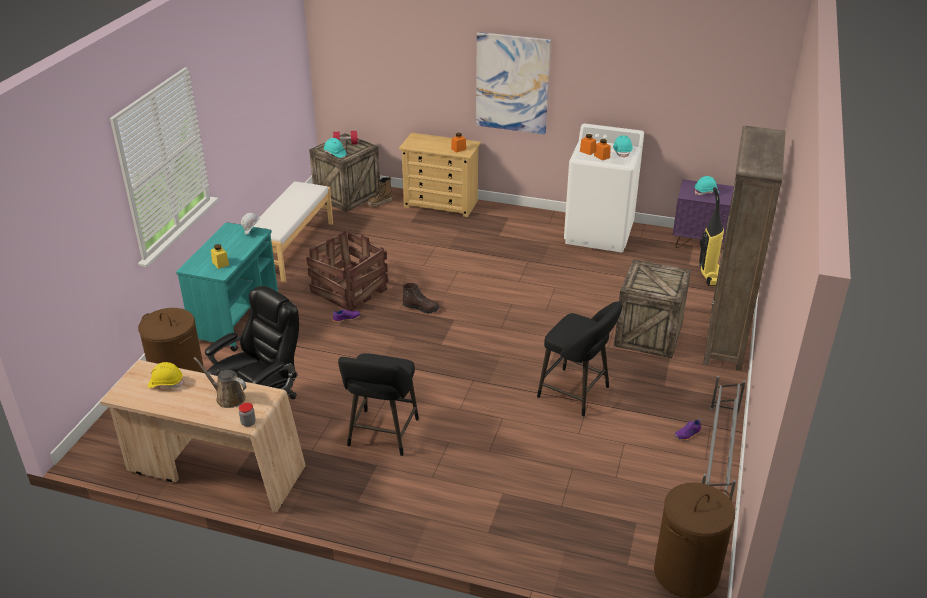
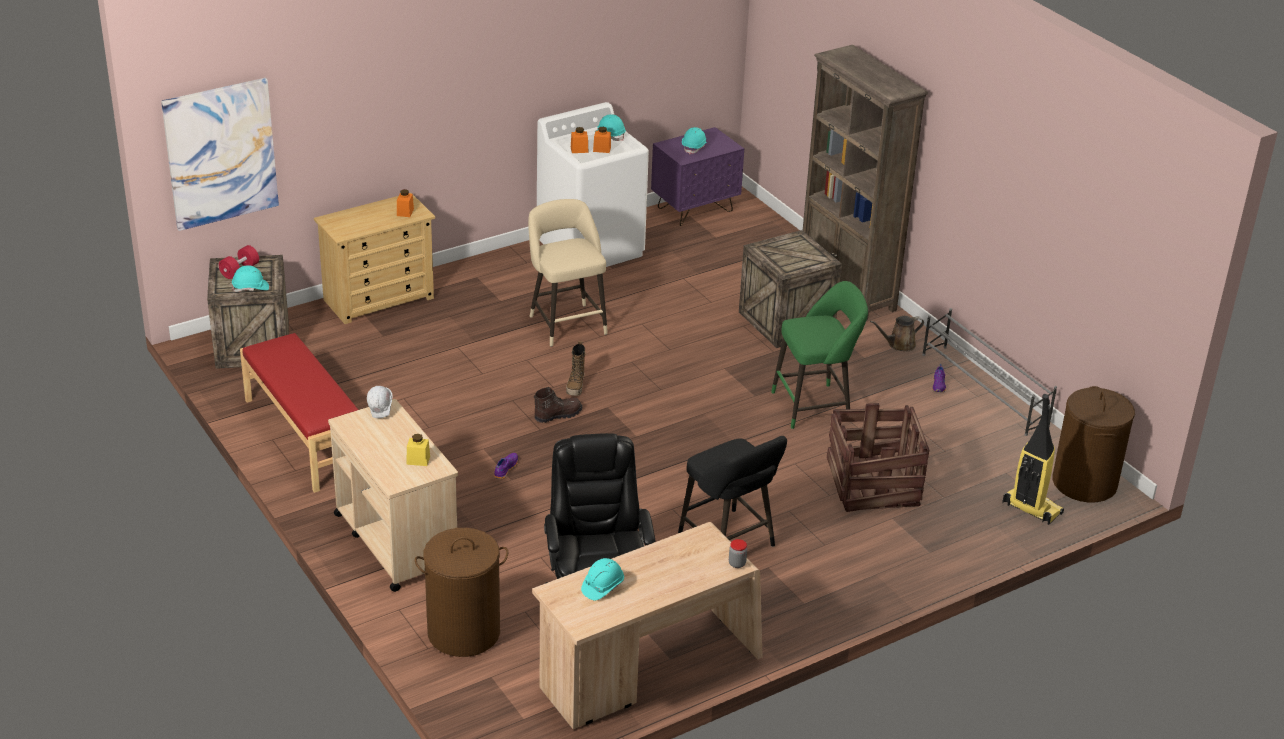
camera: 50 degrees left, 0 degrees up
yellow hard hat [148,362,184,388] -> turquoise hard hat [581,558,624,600]
turquoise cart [176,222,278,352] -> beige cart [328,399,458,592]
brown watering can [193,357,247,408] -> brown watering can moved to [870,316,924,351]
white bench [254,182,333,282] -> red bench [240,333,358,493]
crate [306,231,388,311] -> crate moved to [827,403,929,512]
boot [368,176,392,207] -> boot moved to [566,341,586,396]
picture [476,32,551,134] -> picture moved to [161,78,279,231]
black stool [537,301,622,417] -> green stool [771,281,868,429]
vacuum cleaner [699,187,724,286] -> vacuum cleaner moved to [1002,394,1064,525]
none -> beige stool [528,199,608,347]

